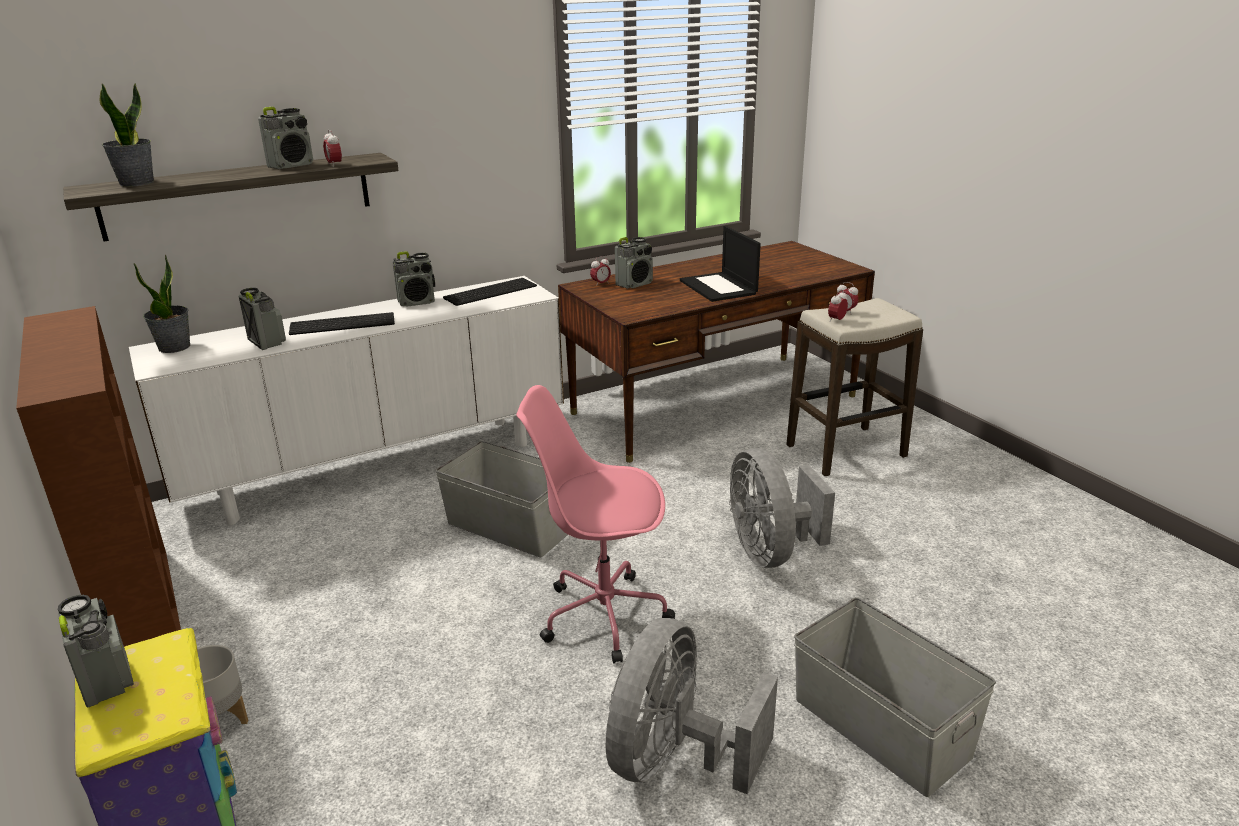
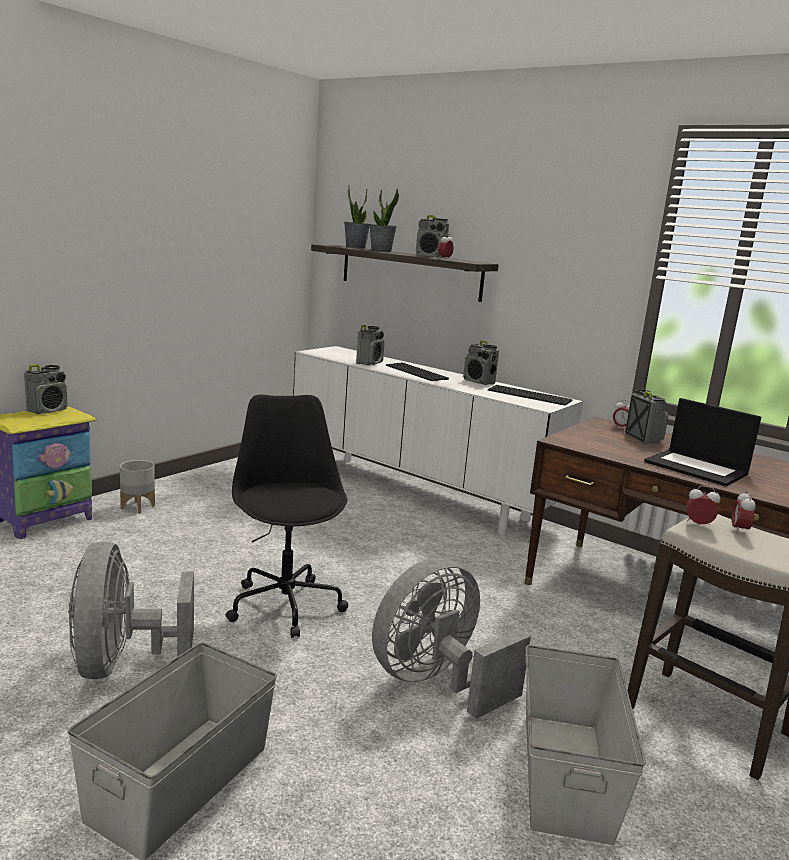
camera: 65 degrees right, 10 degrees down
brown bookcase [16,306,181,647] -> none
potted plant [134,255,190,353] -> potted plant moved to [369,188,399,252]
grey storage box [435,441,568,557] -> grey storage box moved to [525,645,646,845]
pink office chair [516,385,675,664] -> black office chair [225,395,348,638]
grey fan [606,618,778,794] -> grey fan turned 105 degrees counterclockwise [68,542,194,679]
radio [615,237,653,289] -> radio turned 135 degrees counterclockwise [625,389,668,443]
laptop [680,226,761,302] -> laptop turned 90 degrees counterclockwise [644,398,761,486]

